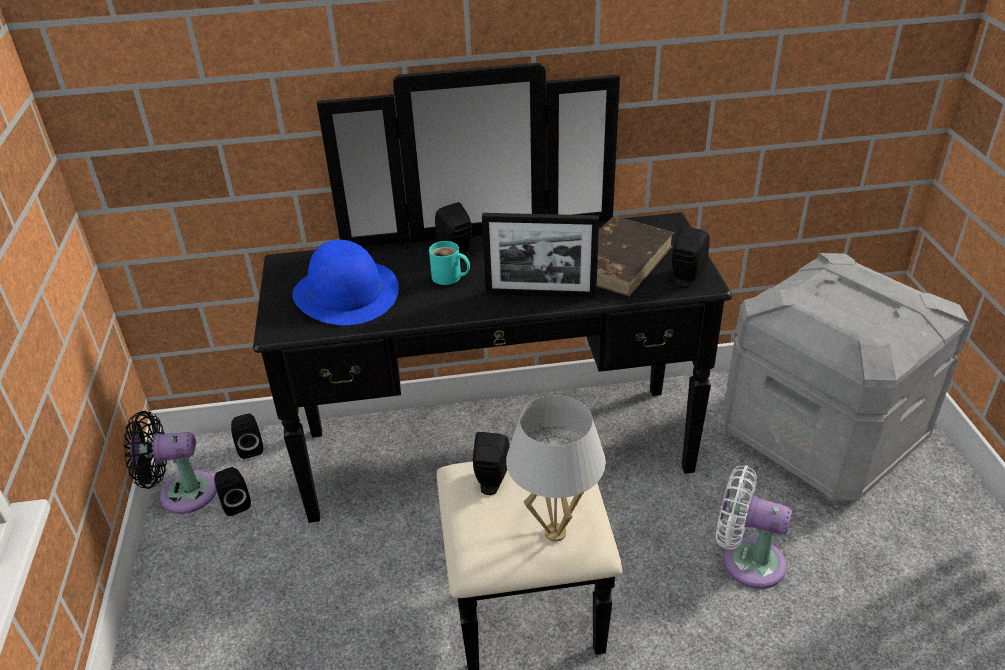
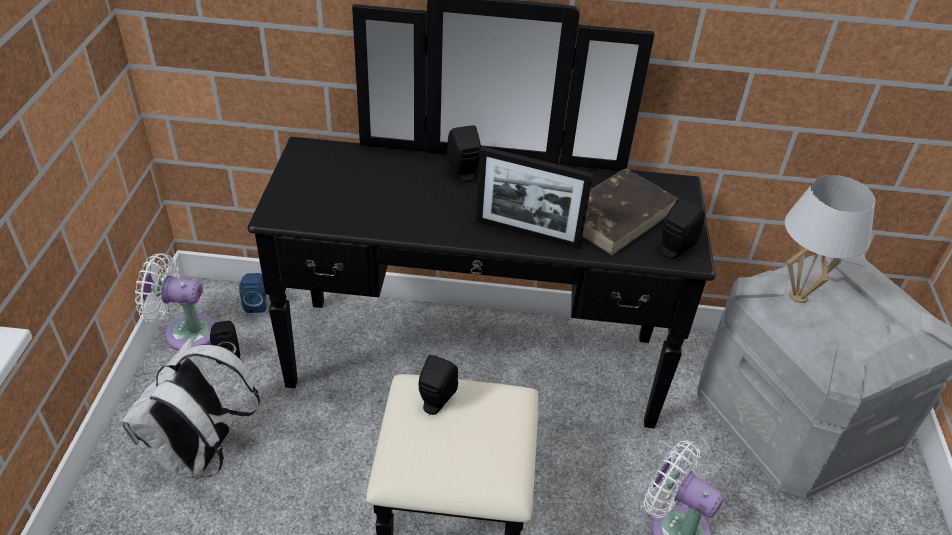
camera: 10 degrees right, 5 degrees up
black fan [124,411,217,514] -> white fan [135,253,216,351]
black speaker [231,414,263,459] -> blue speaker [239,273,266,313]
blue hat [293,240,399,325] -> none
turquoise mug [429,241,470,285] -> none
white table lamp [506,395,606,542] -> white table lamp moved to [785,175,875,303]
none -> white backpack [121,338,260,478]

